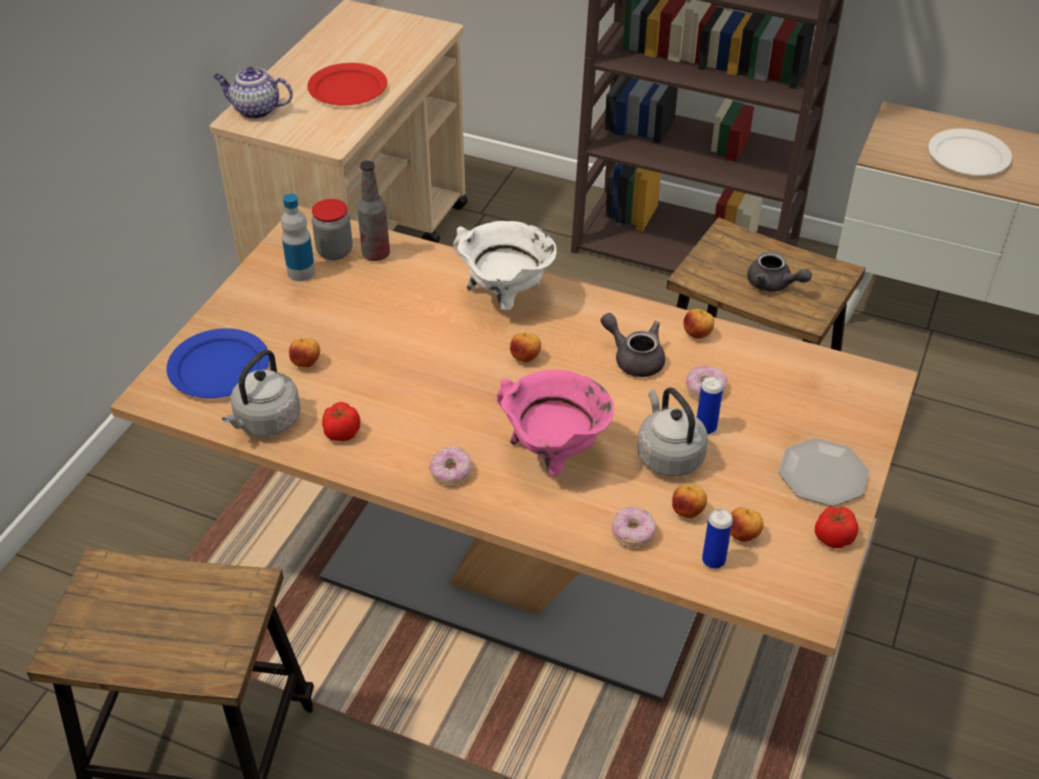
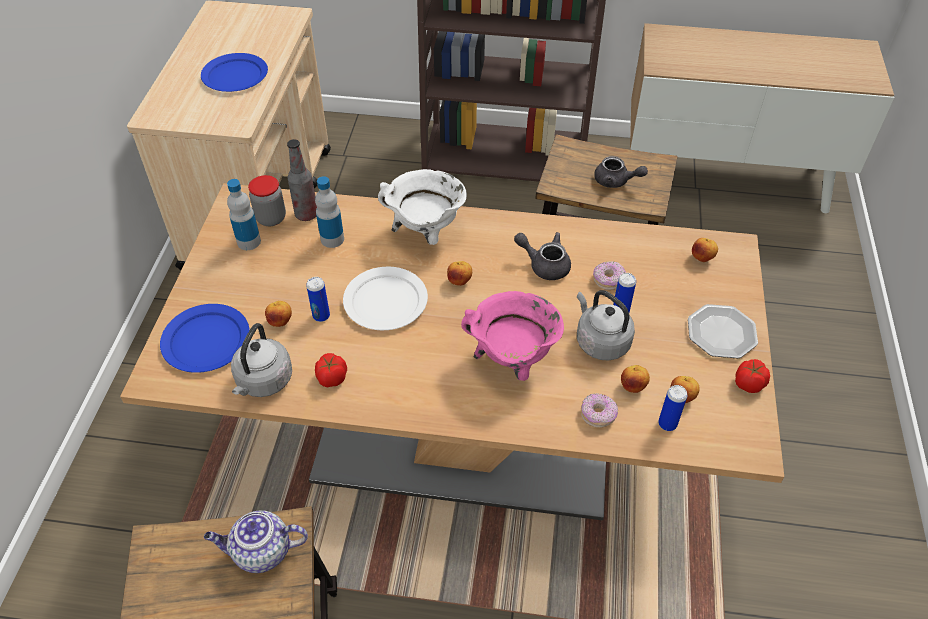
camera: 15 degrees left, 5 degrees up
teapot [213,67,293,119] -> teapot moved to [204,510,308,573]
red plate [307,63,387,105] -> blue plate [201,53,268,92]
donut [429,446,472,486] -> none
apple [683,309,714,339] -> apple moved to [692,238,718,262]
white plate [928,129,1012,175] -> white plate moved to [343,267,428,330]
none -> can [306,277,330,322]
none -> bottle [315,176,344,248]

